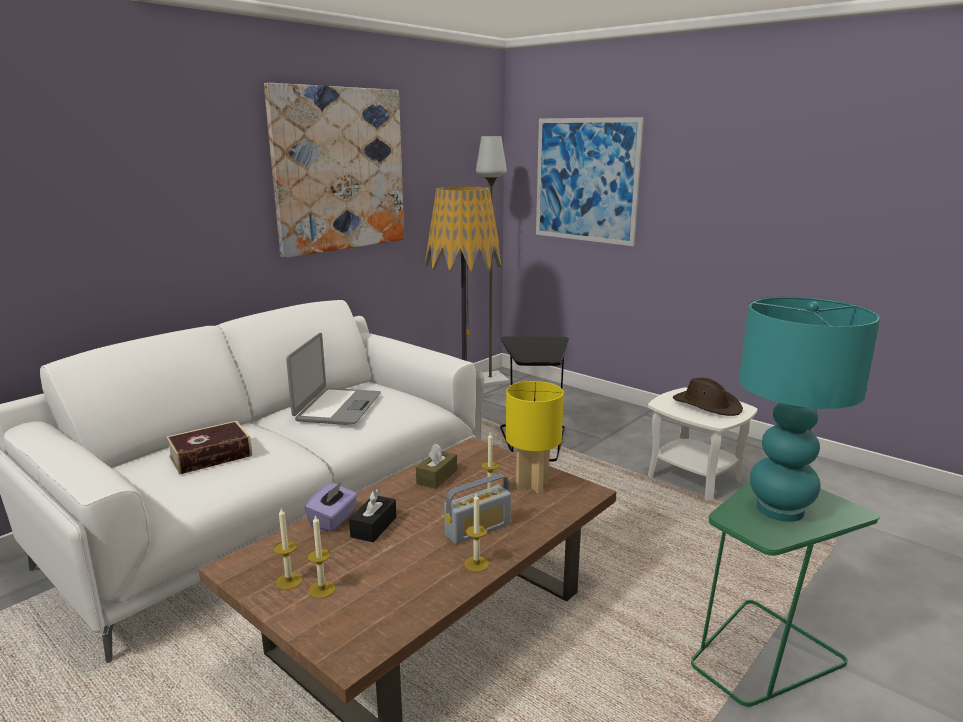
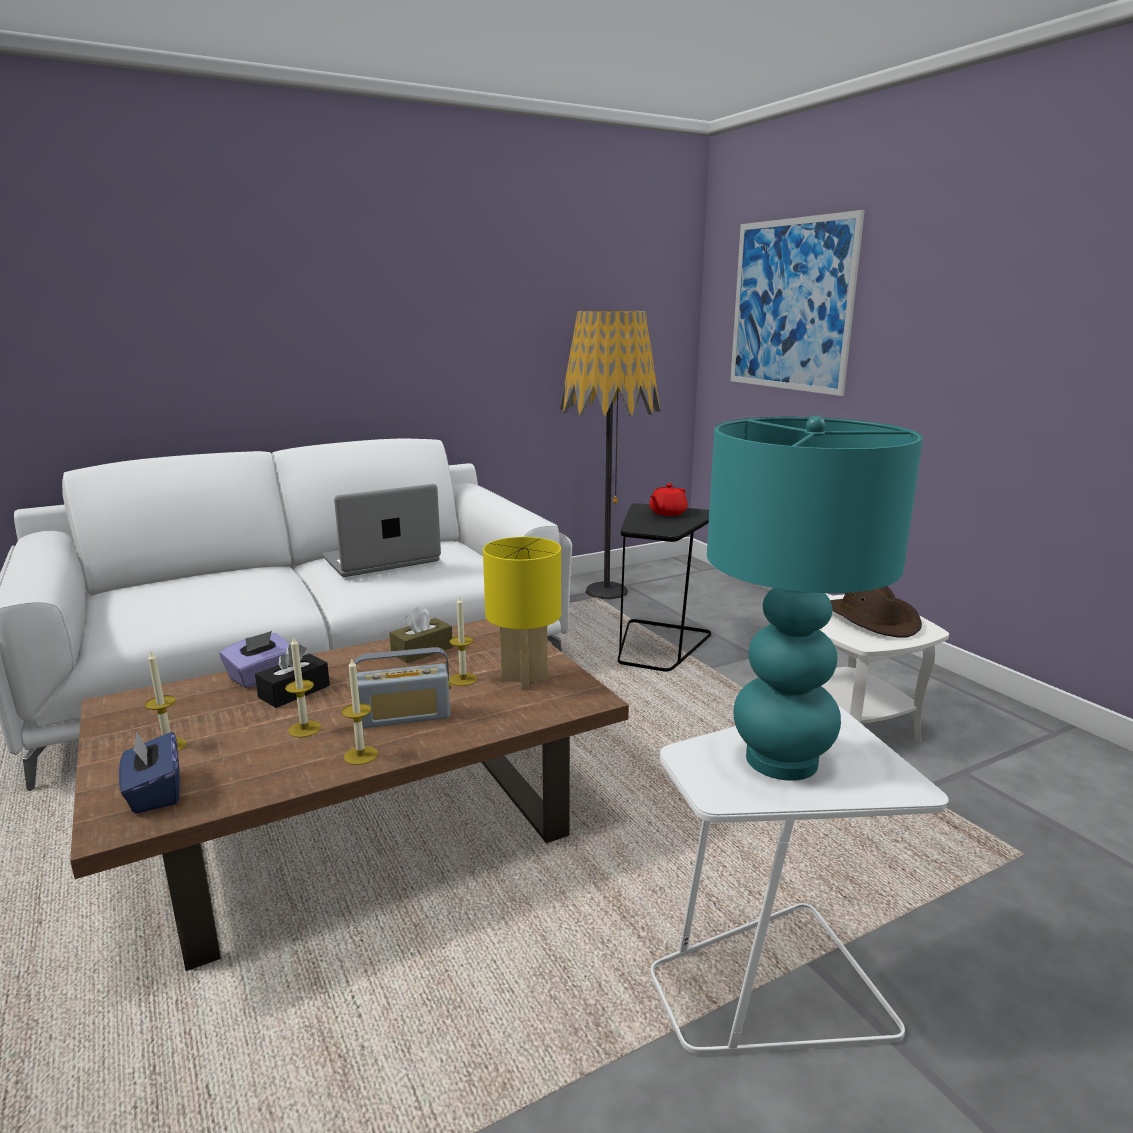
camera: 20 degrees right, 0 degrees up
book [166,421,252,475] -> none
picture [264,83,404,258] -> none
candle [274,508,303,590] -> candle moved to [285,635,321,738]
laptop [286,333,381,425] -> laptop turned 150 degrees counterclockwise [322,484,441,577]
grey floor lamp [476,136,510,387] -> none
green side table [691,481,880,707] -> white side table [650,706,949,1054]
none -> blue tissue box [119,732,180,814]
none -> red teapot [649,483,688,516]

